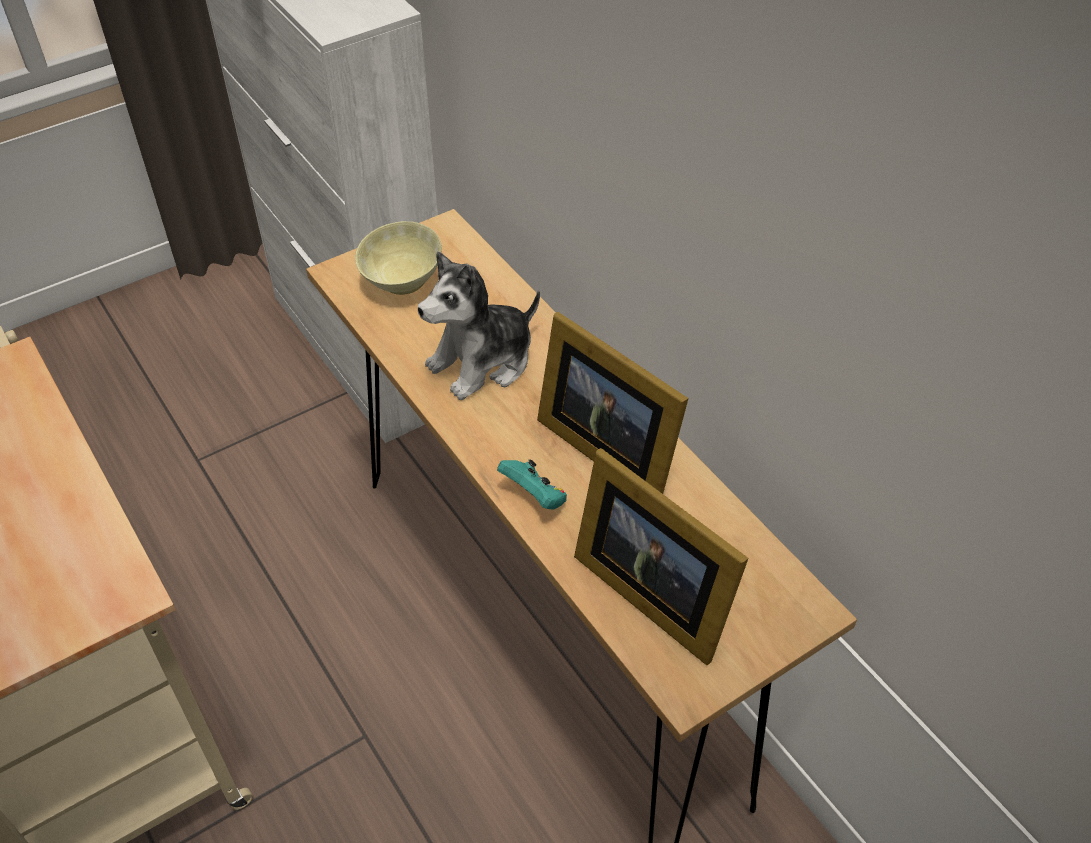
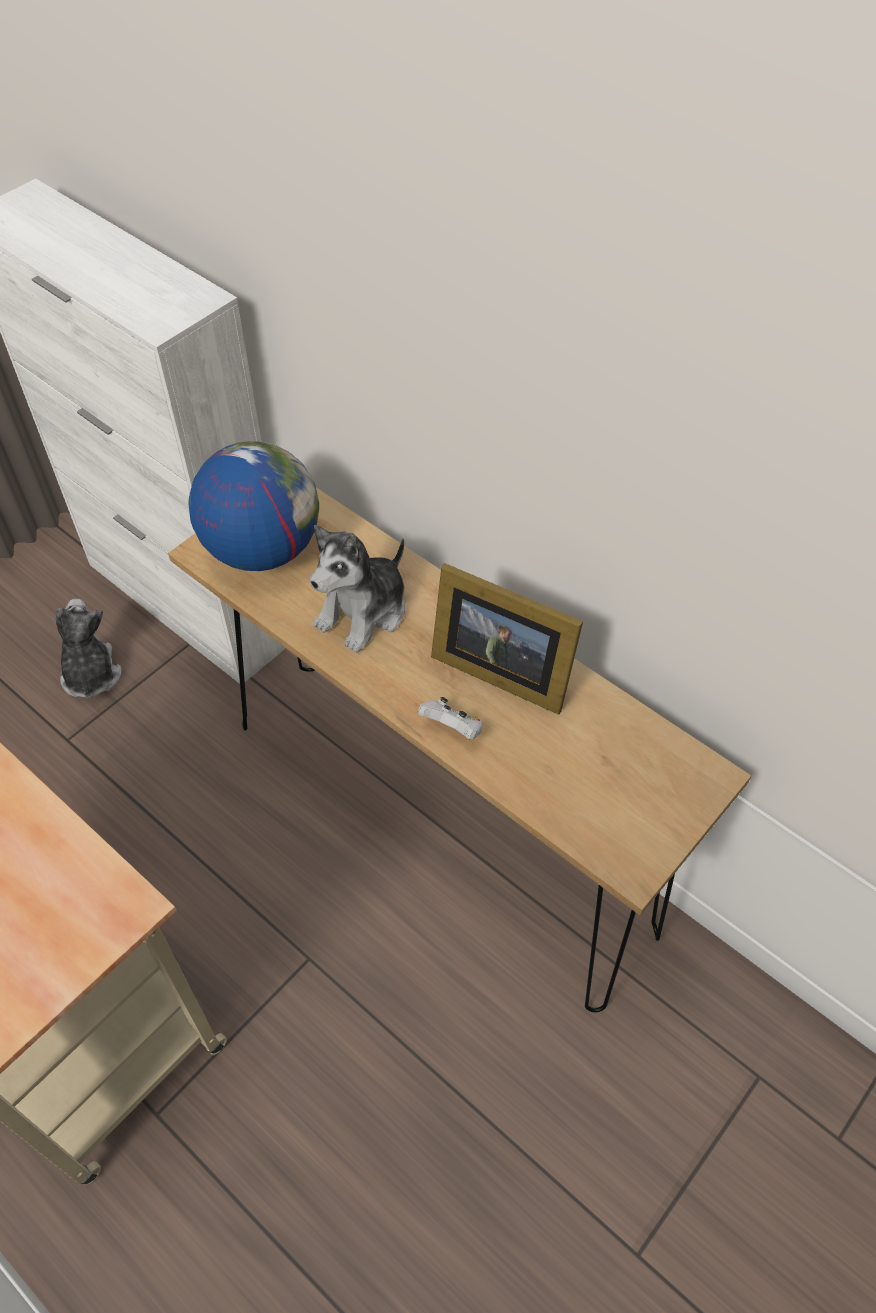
camera: 15 degrees left, 5 degrees up
beige bowl [355,221,442,295] -> globe [189,441,319,571]
turquoise game controller [497,460,567,510] -> white game controller [418,697,482,740]
picture frame [574,448,748,665] -> none
none -> plush toy [56,598,122,700]

